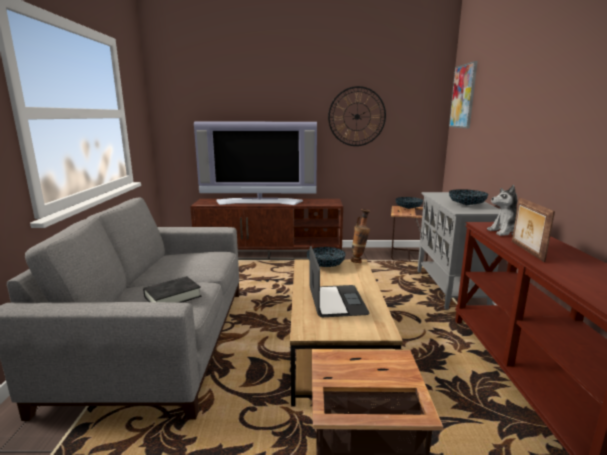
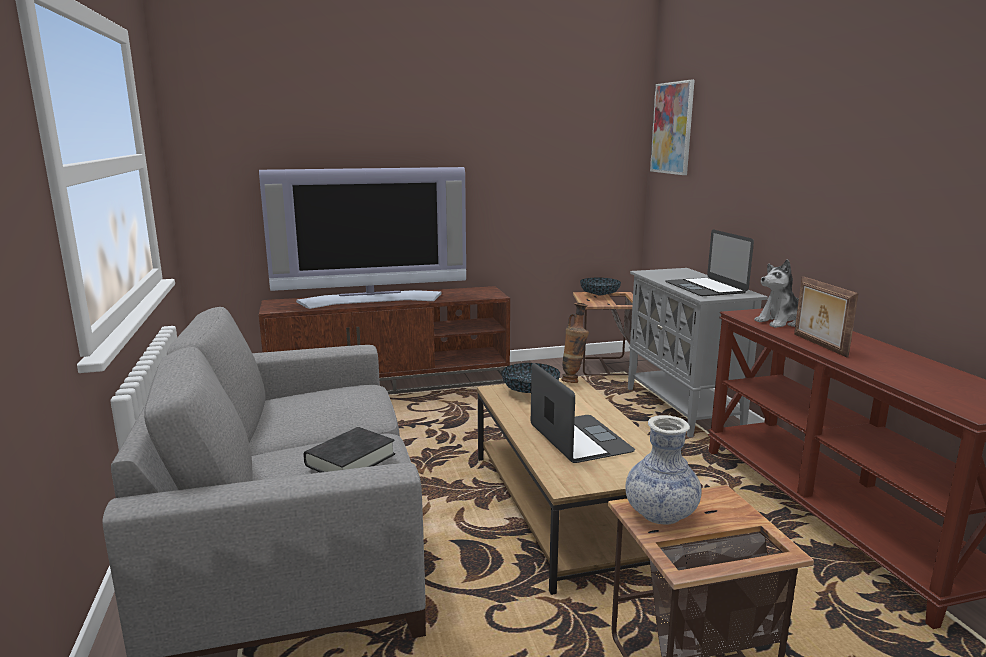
camera: 15 degrees left, 0 degrees up
wall clock [328,86,386,146] -> none
bowl [449,189,488,205] -> laptop [665,229,754,296]
none -> vase [626,415,701,525]

